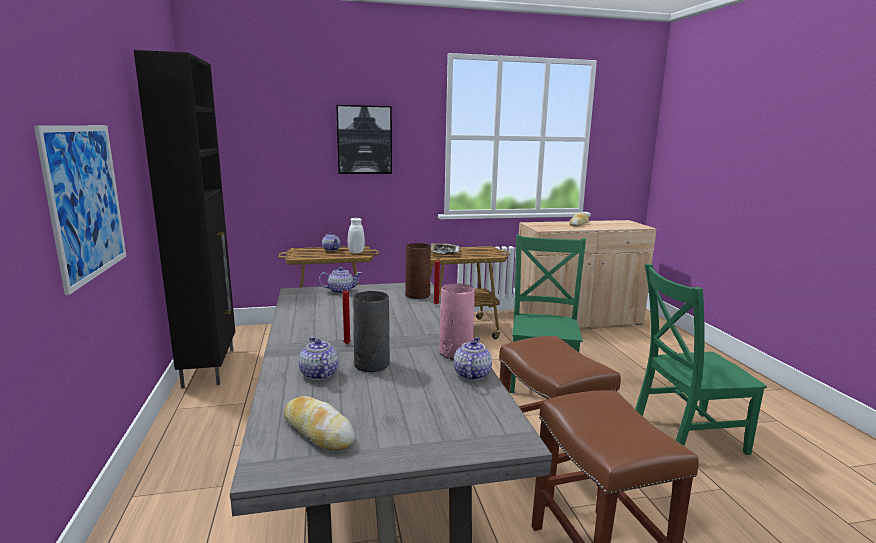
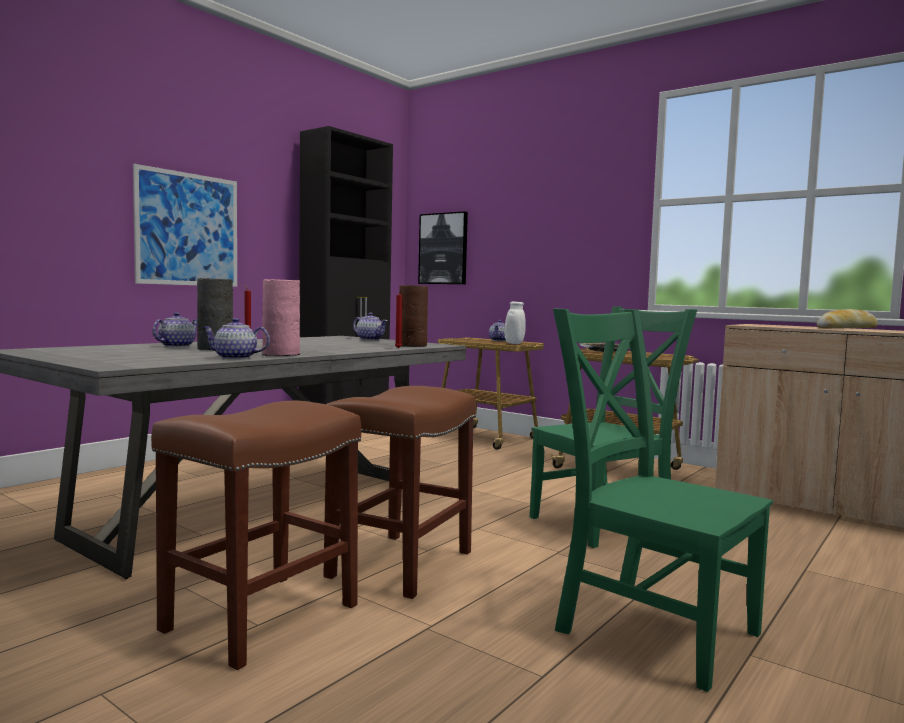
camera: 50 degrees right, 10 degrees down
bread [284,396,355,450] -> none
picture [336,105,392,174] -> picture moved to [418,211,468,284]
teapot [454,337,492,380] -> teapot turned 150 degrees counterclockwise [202,318,270,359]

